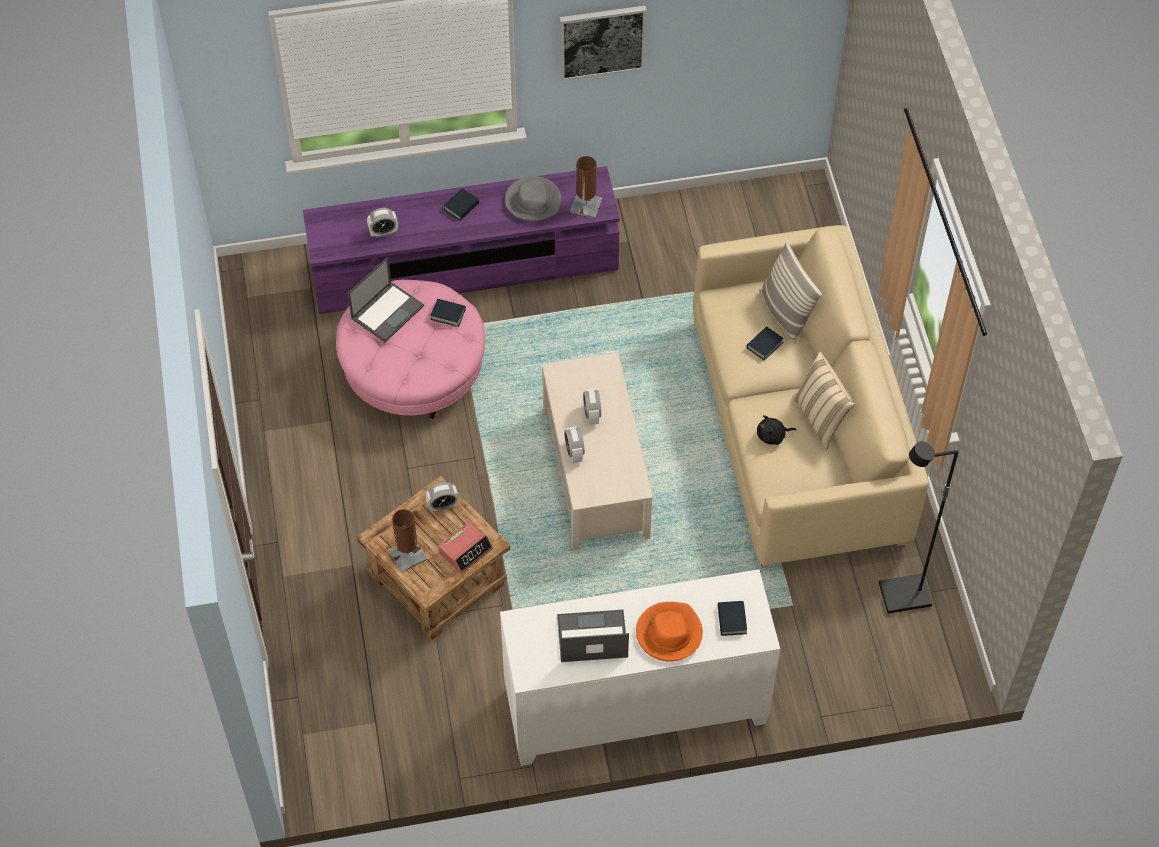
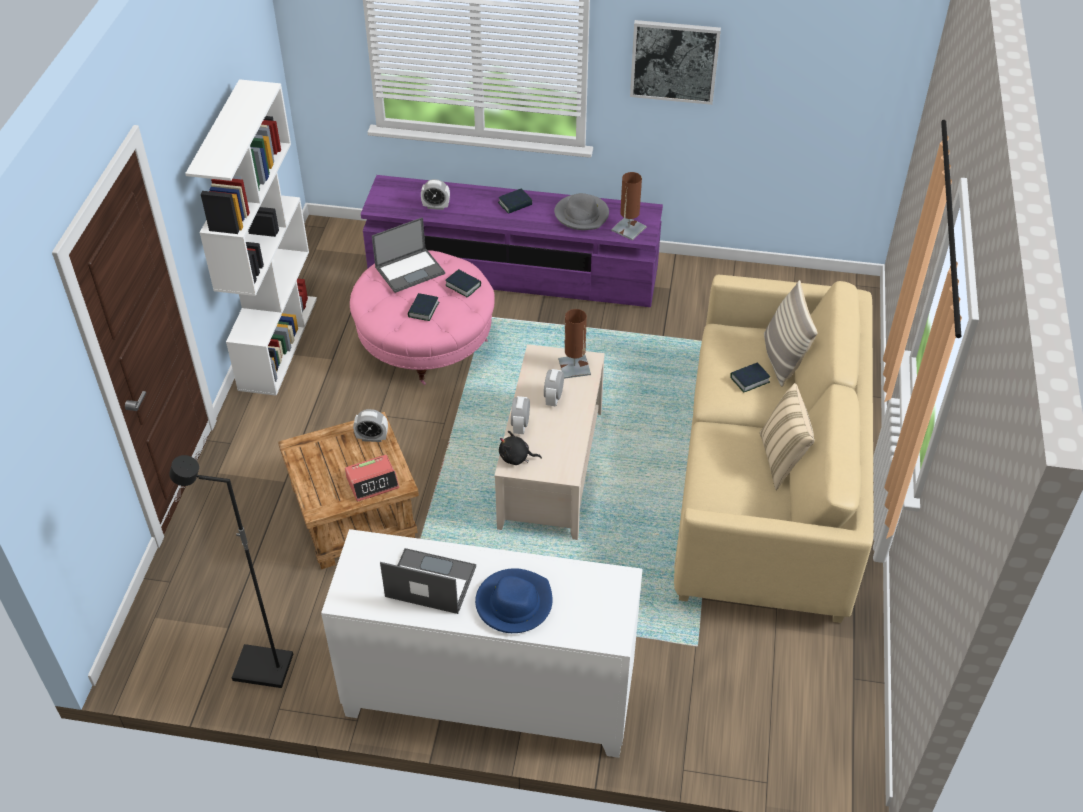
camera: 20 degrees right, 10 degrees down
brown table lamp [389,509,427,572] -> brown table lamp moved to [558,309,591,379]
orange hat [636,602,703,662] -> blue hat [475,568,553,633]
book [718,601,747,636] -> book moved to [408,293,439,321]
black plush toy [757,415,796,445] -> black plush toy moved to [499,431,542,465]
black floor lamp [879,441,959,614] -> black floor lamp moved to [169,455,293,688]
none -> white bookcase [185,79,317,396]

